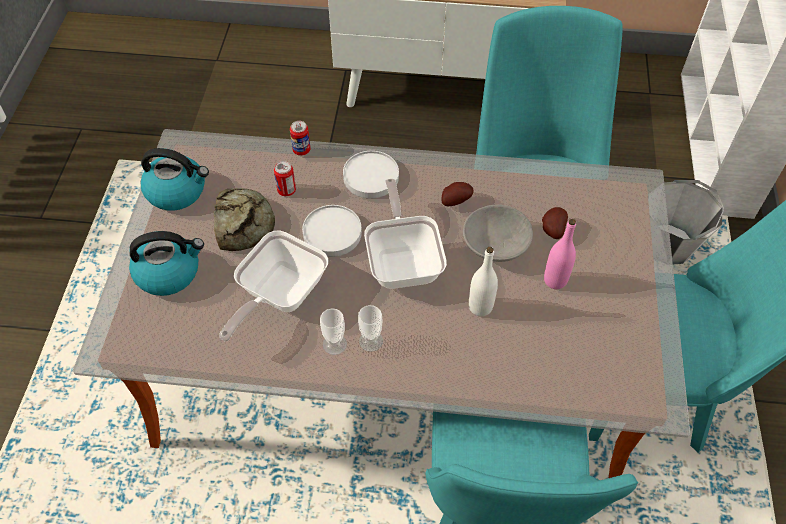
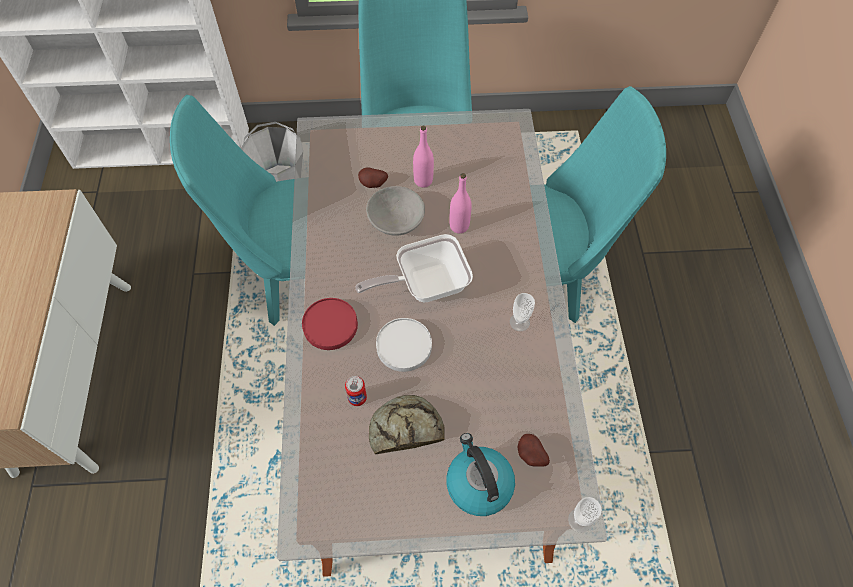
camera: 100 degrees left, 5 degrees up
kettle [141,148,209,210] -> none
frying pan [219,231,328,342] -> none
can [290,121,310,156] -> none
white plate [343,151,399,198] -> red plate [302,298,358,350]
cup [358,305,383,352] -> cup moved to [568,497,602,533]
potato [441,182,474,206] -> potato moved to [518,434,550,467]
white bottle [469,247,498,316] -> pink bottle [449,173,472,234]

